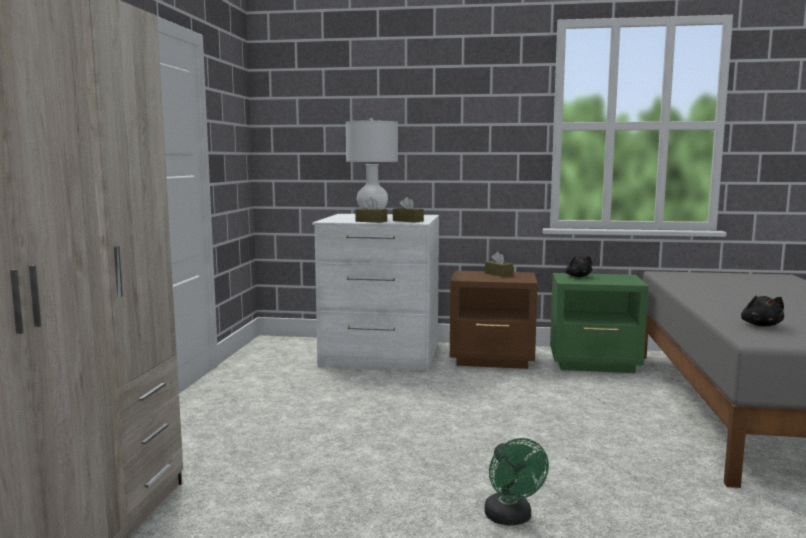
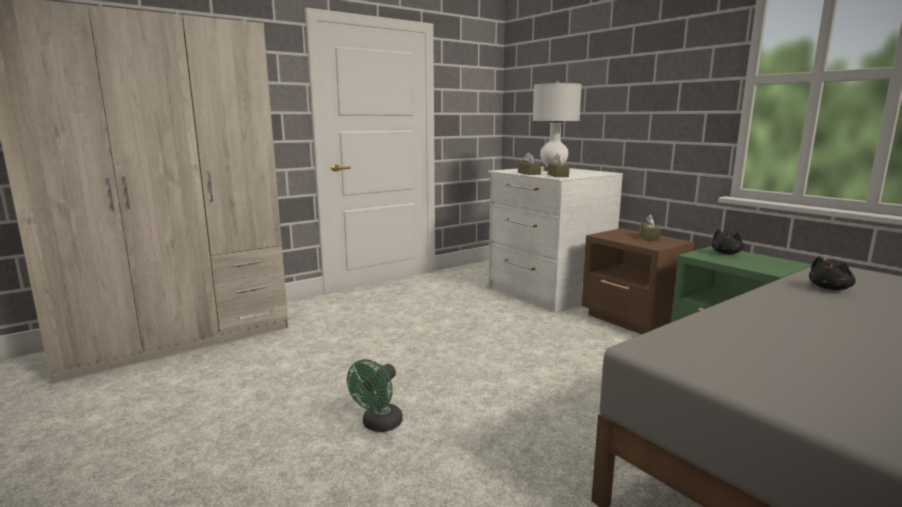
camera: 45 degrees right, 5 degrees up
black plush toy [741,295,784,327] -> black plush toy moved to [809,256,856,290]

